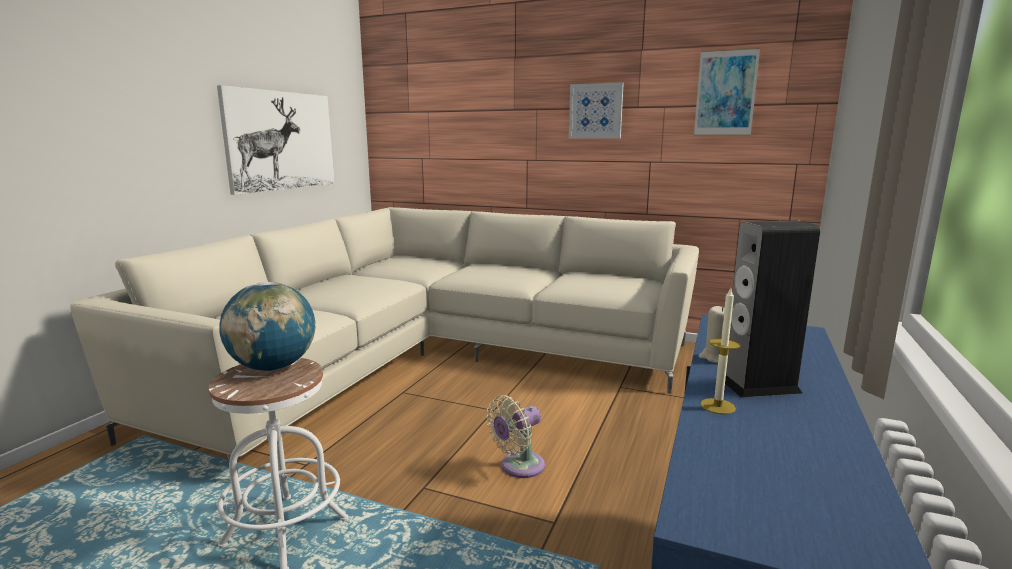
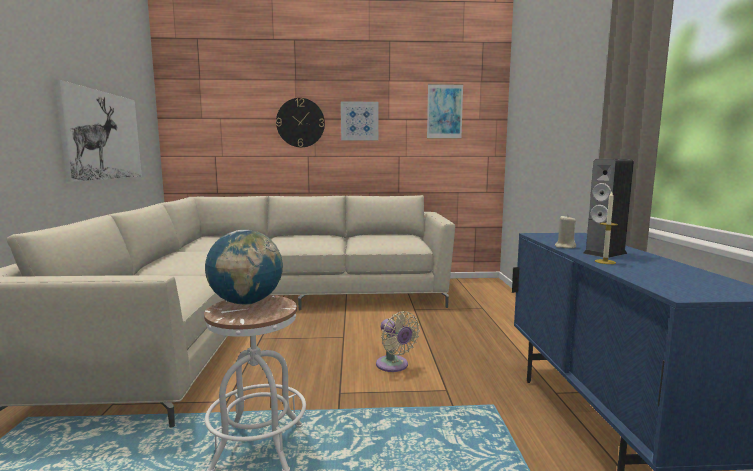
camera: 25 degrees left, 5 degrees down
beige fan [486,395,545,478] -> beige fan turned 60 degrees counterclockwise [376,311,420,372]
none -> wall clock [276,98,325,147]

